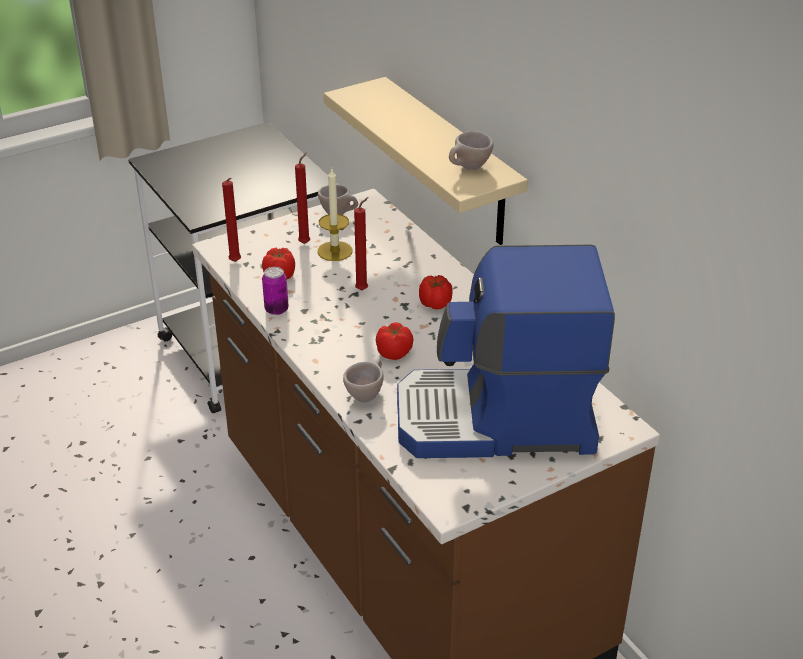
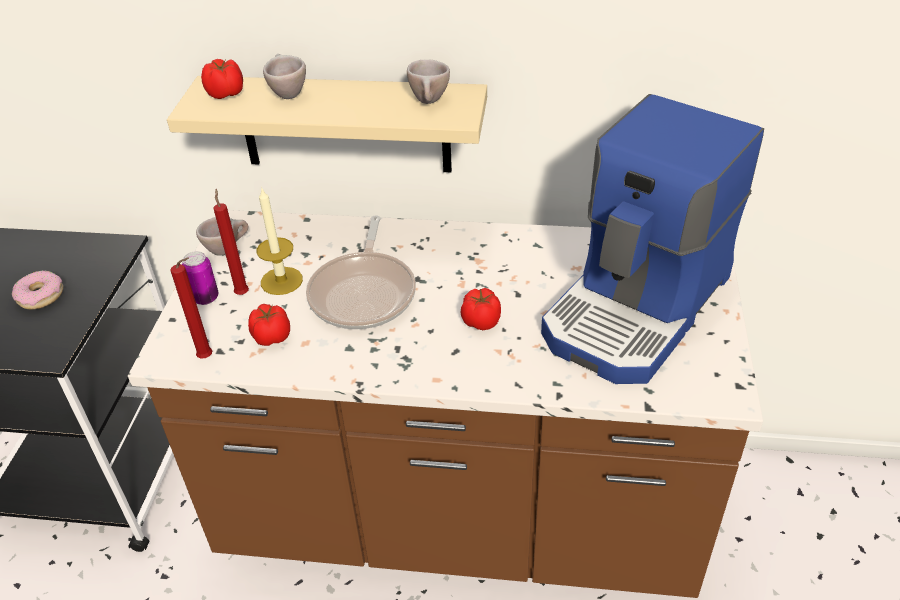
camera: 50 degrees left, 5 degrees up
can [262,267,289,315] -> can moved to [182,251,218,305]
beige cup [343,359,383,403] -> beige cup moved to [263,54,306,99]
red candle [354,197,369,290] -> frying pan [306,215,416,329]
tomato [419,275,453,310] -> tomato moved to [201,59,243,99]
none -> donut [12,270,63,309]

